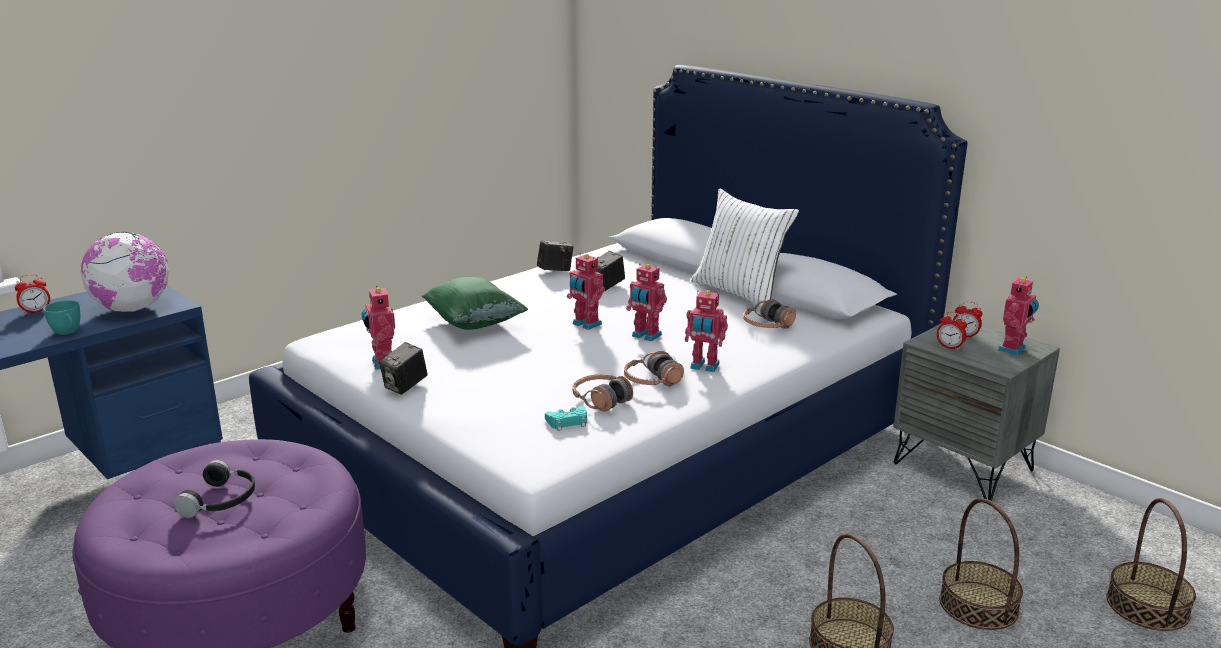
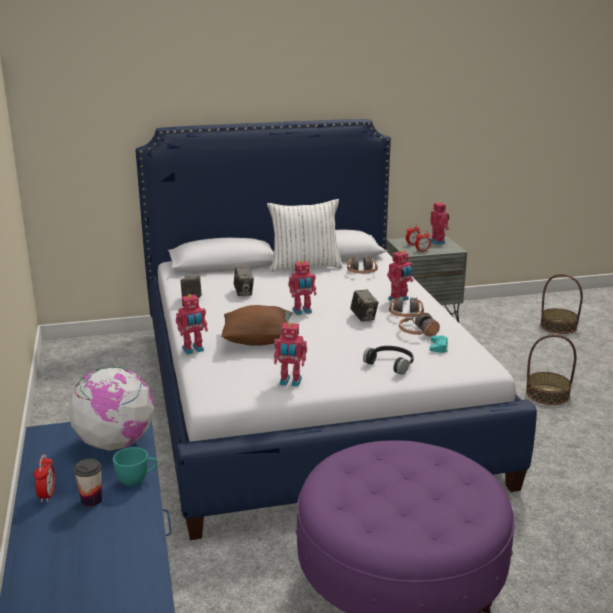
camera: 60 degrees left, 0 degrees up
black headphones [174,460,255,518] -> black headphones moved to [363,346,414,375]
camera [379,342,428,395] -> camera moved to [350,290,378,321]
green pillow [422,277,528,330] -> brown pillow [221,305,292,346]
toy robot [626,263,667,341] -> toy robot moved to [176,294,208,354]
basket [939,498,1023,630] -> none
none -> cup [74,459,102,507]

